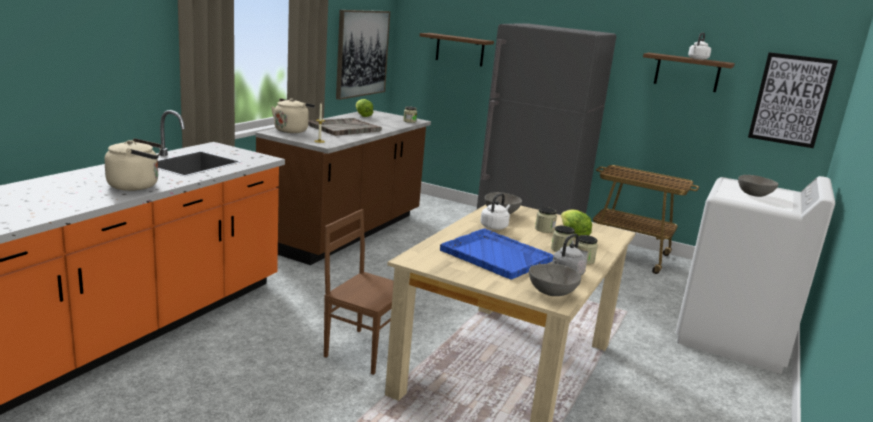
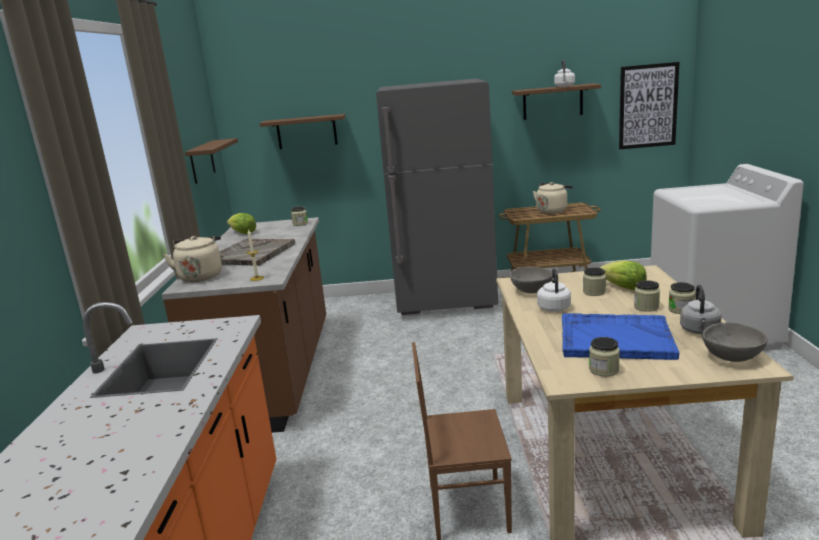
camera: 25 degrees left, 0 degrees up
beige kettle [104,138,162,191] -> beige kettle moved to [533,182,573,214]
picture [336,10,390,100] -> brown shelf [185,138,238,184]
grey bowl [738,175,779,197] -> none
none -> jar [589,337,620,377]

